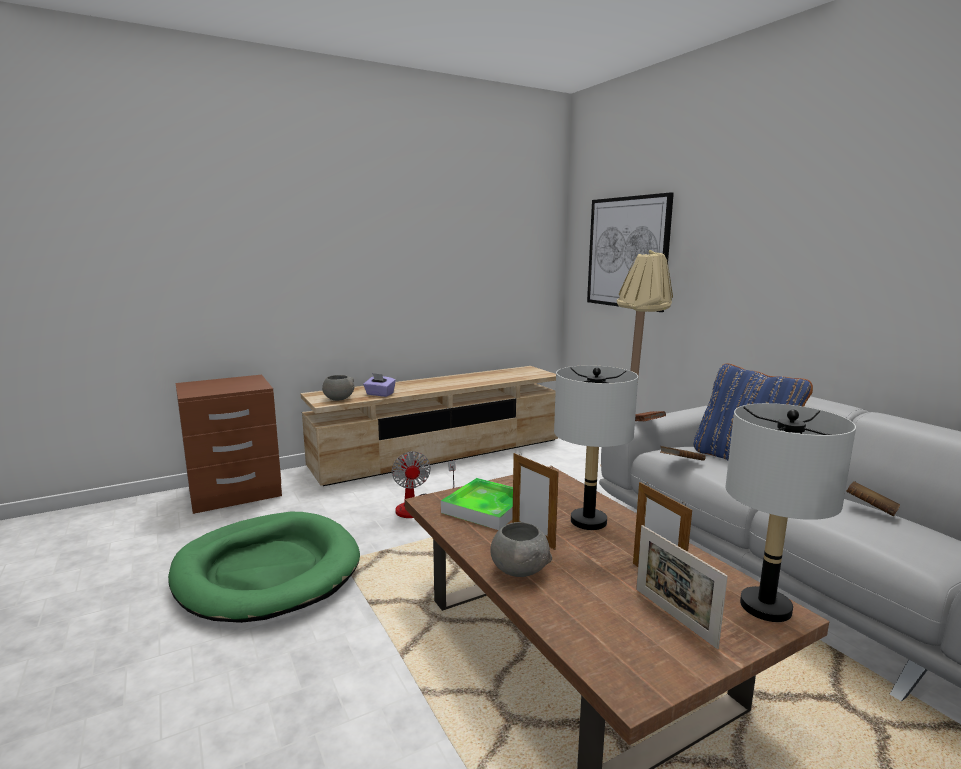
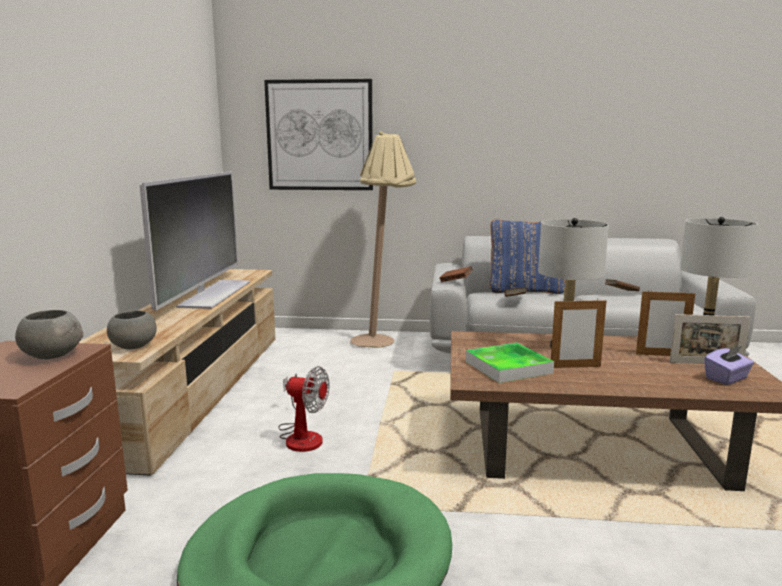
camera: 55 degrees left, 0 degrees up
purple tissue box [363,373,396,397] -> purple tissue box moved to [704,346,754,385]
grey bowl [490,522,552,577] -> grey bowl moved to [15,310,84,359]
none -> television [139,171,251,311]

